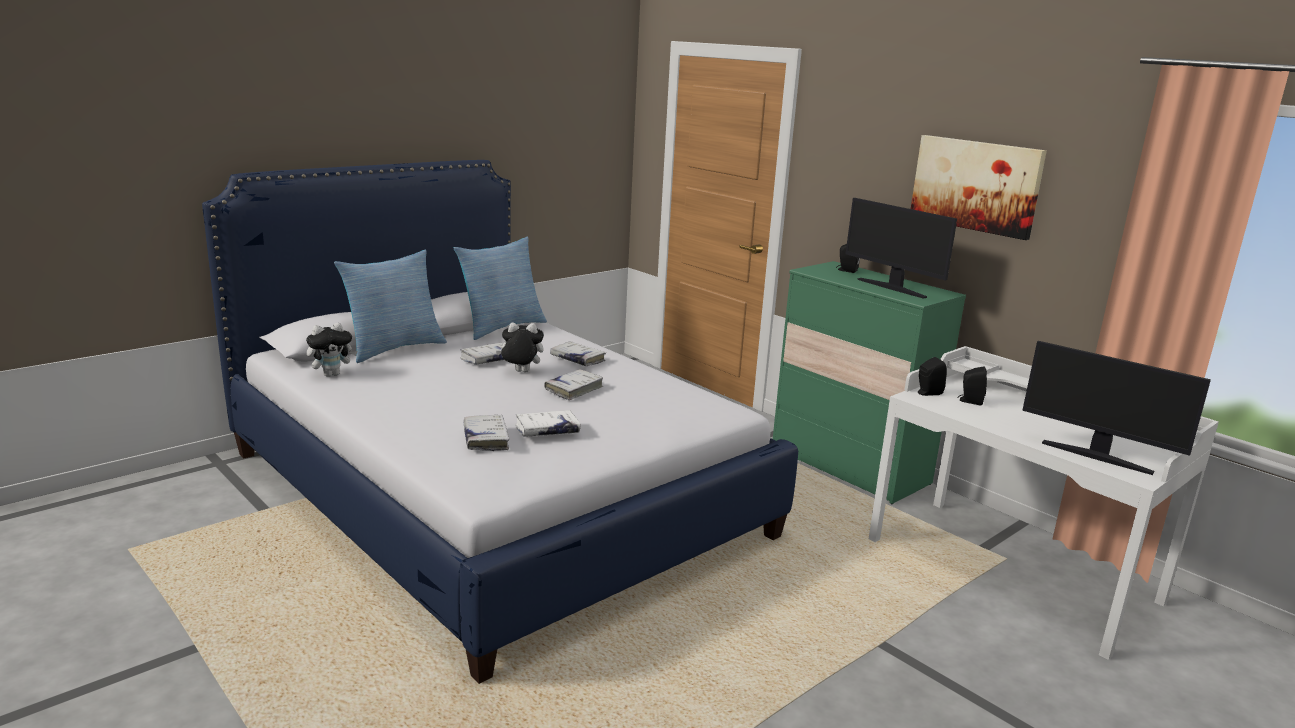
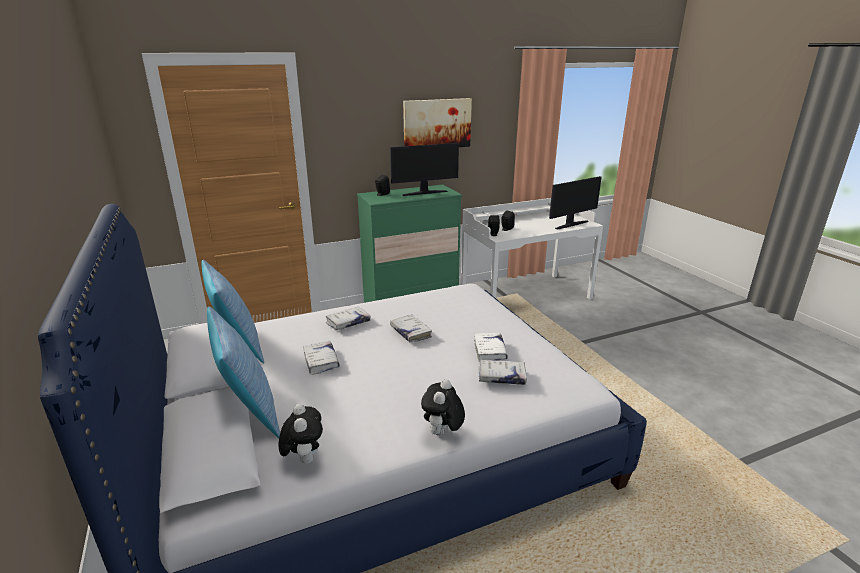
camera: 70 degrees left, 5 degrees up
plush toy [496,323,544,373] -> plush toy moved to [421,379,465,436]

